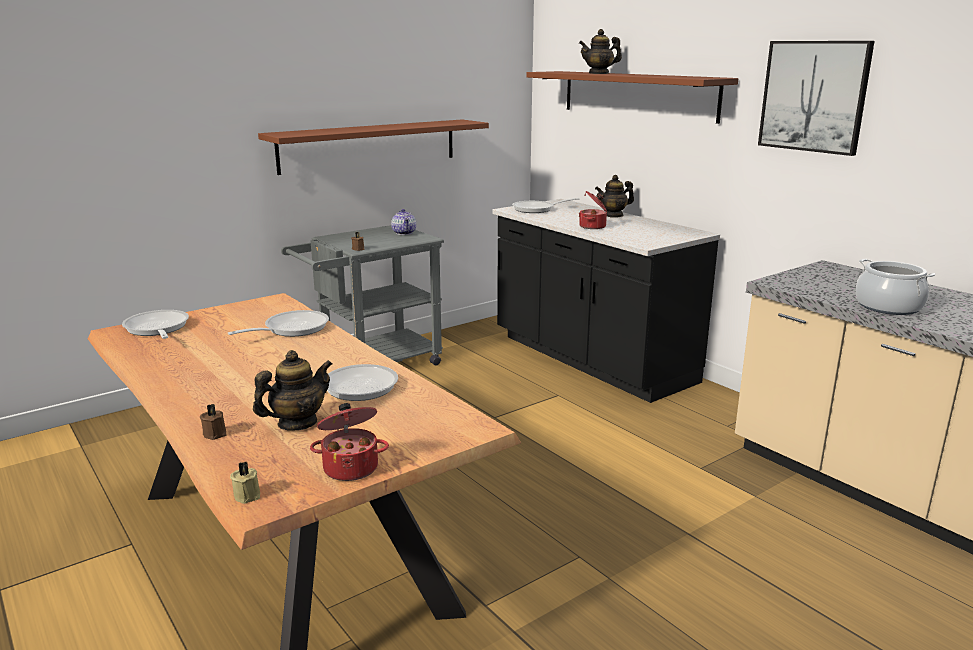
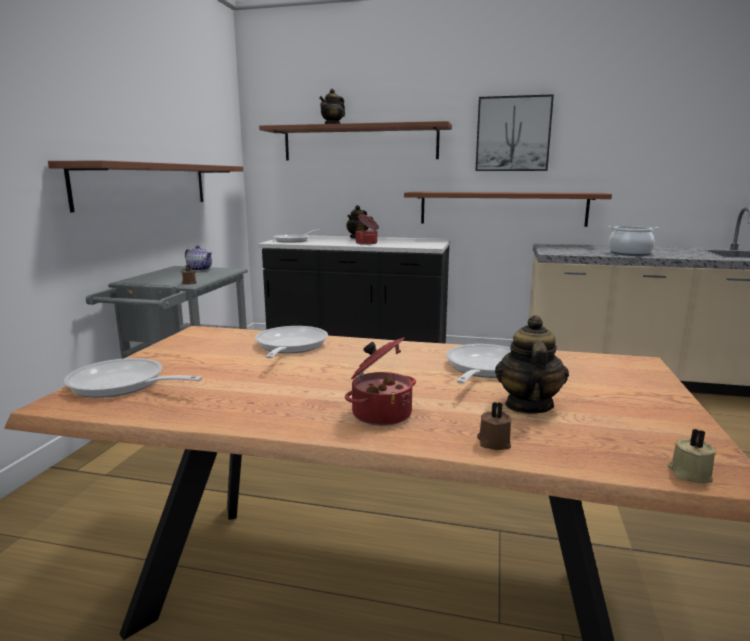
camera: 40 degrees left, 5 degrees down
cooking pot [310,403,389,481] -> cooking pot moved to [345,337,416,426]
none -> brown shelf [404,192,612,227]

